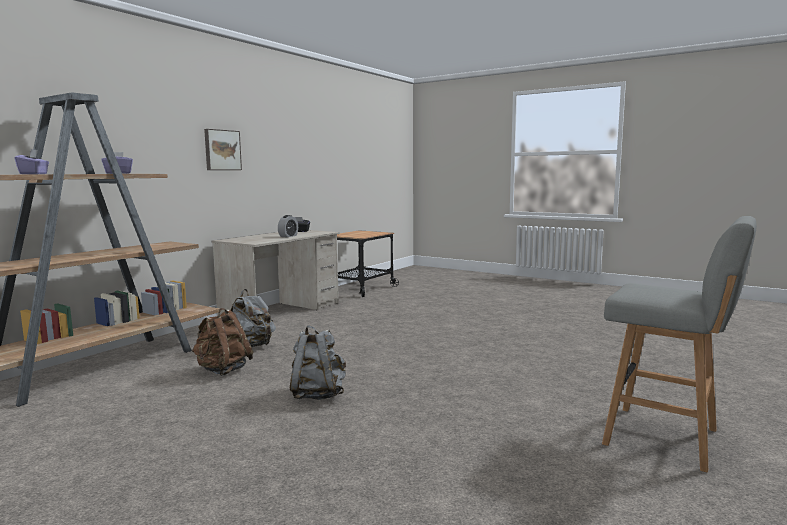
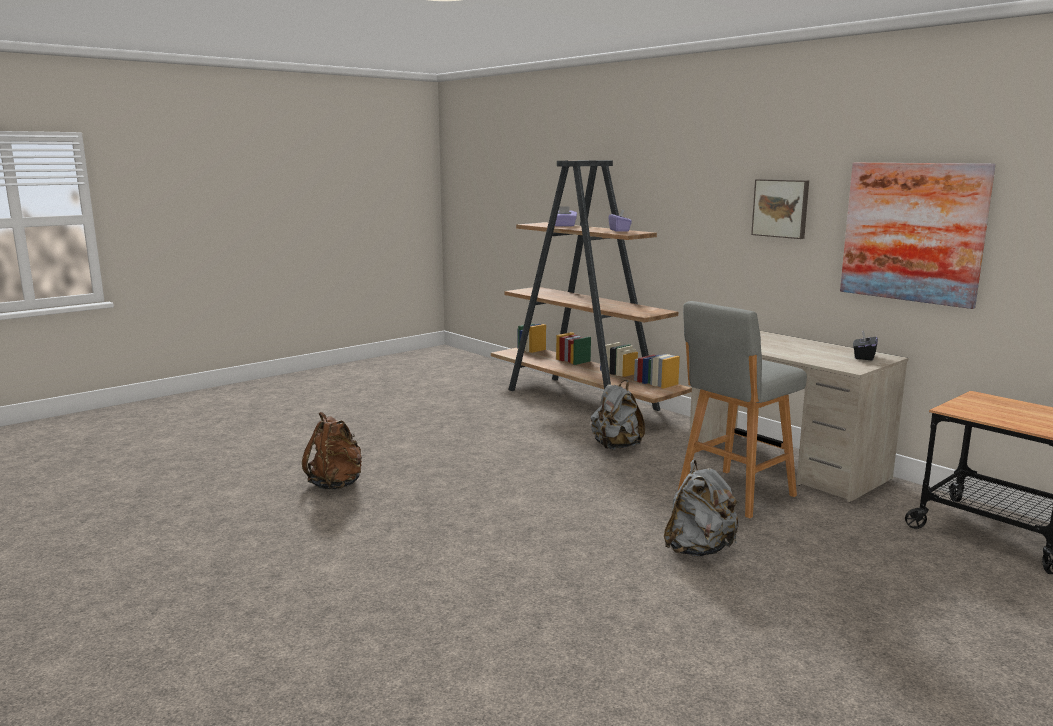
camera: 105 degrees right, 5 degrees up
brown backpack [192,308,253,376] -> brown backpack moved to [302,412,362,490]
alarm clock [278,215,298,237] -> none
grey backpack [290,325,346,400] -> grey backpack moved to [664,460,739,557]
grey stool [602,216,757,472] -> grey stool moved to [678,301,807,518]
none -> picture [840,163,996,309]

